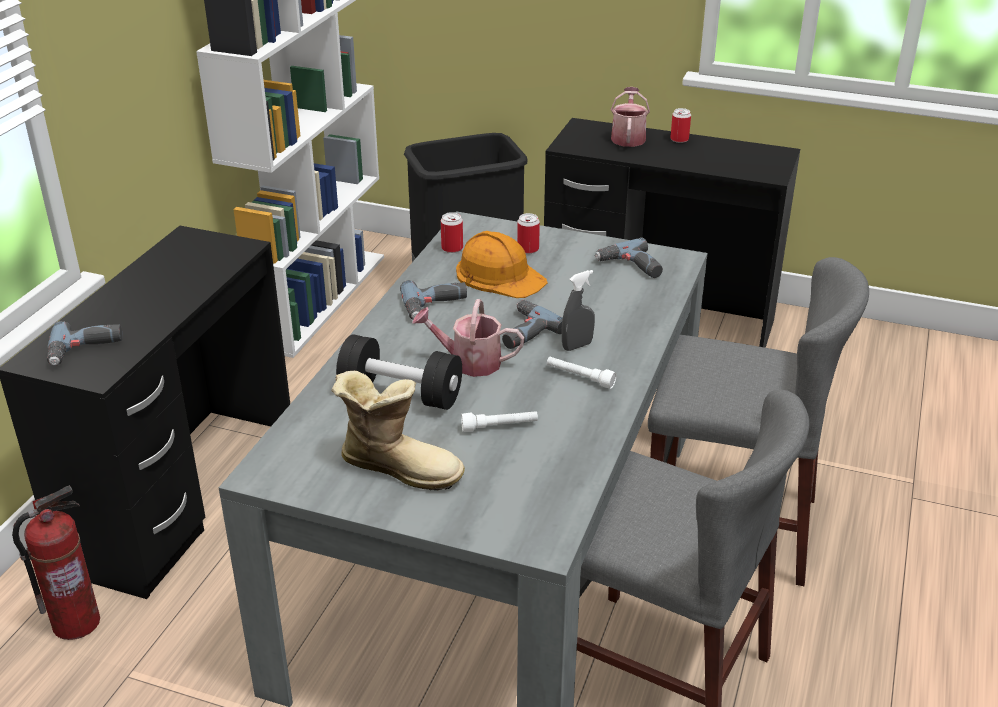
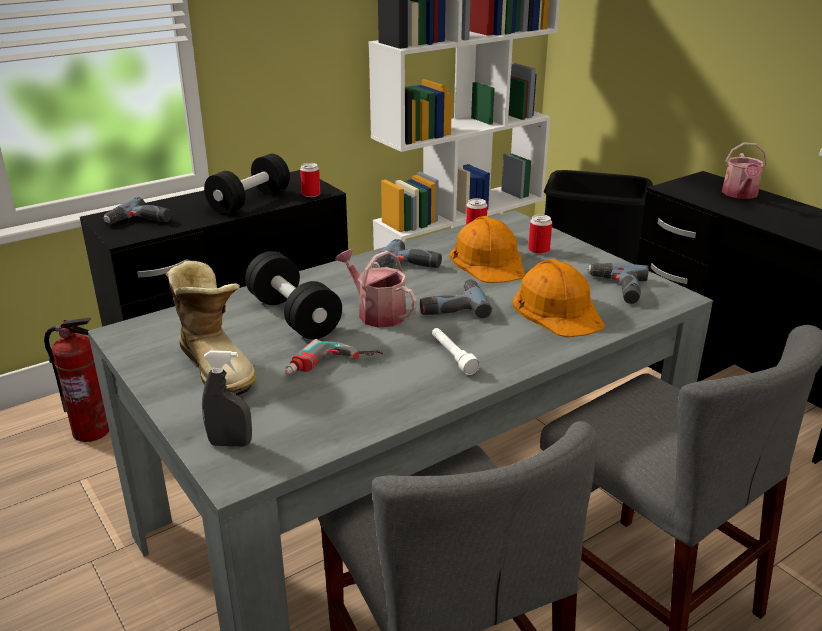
camera: 35 degrees right, 5 degrees down
white flashlight [461,411,538,432] -> power drill [285,339,383,374]
grey spray bottle [562,270,595,351] -> grey spray bottle moved to [202,351,252,447]
watering can [611,87,650,147] -> watering can turned 150 degrees clockwise [722,143,767,199]
can [670,108,691,143] -> can moved to [300,163,320,197]
none -> black dumbbell [204,154,290,215]
none -> orange hard hat [513,259,605,337]

